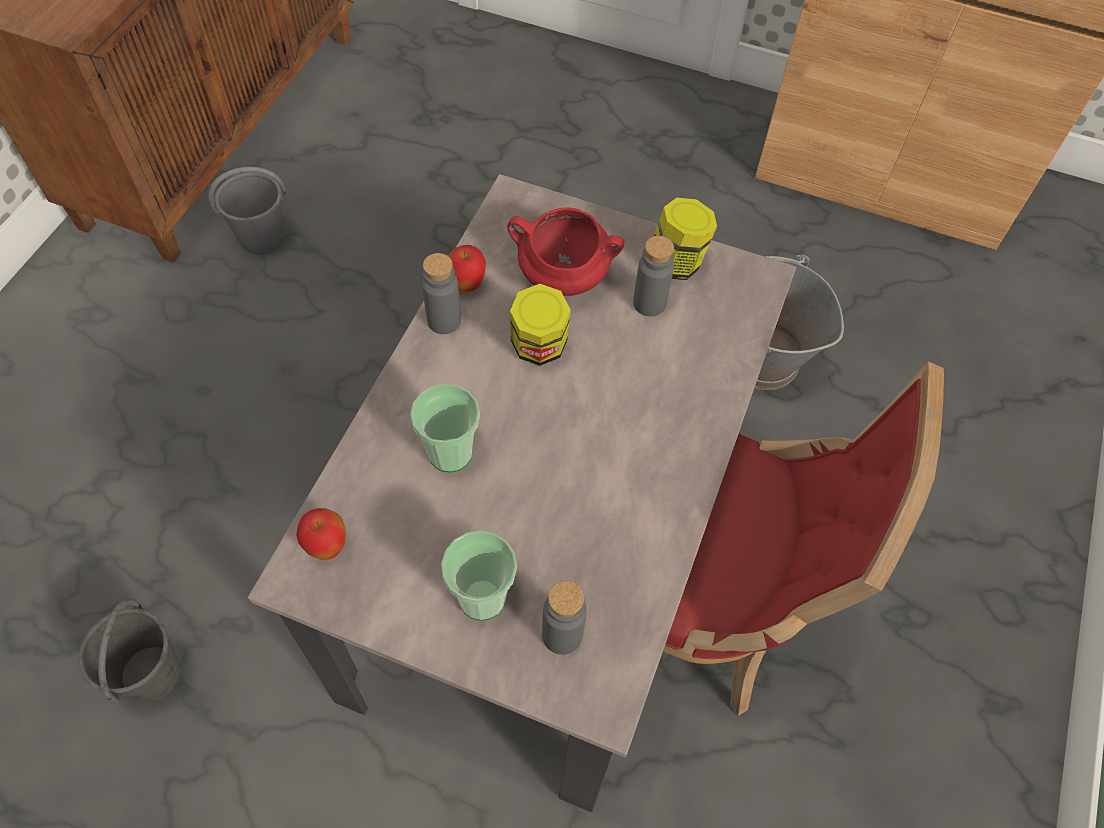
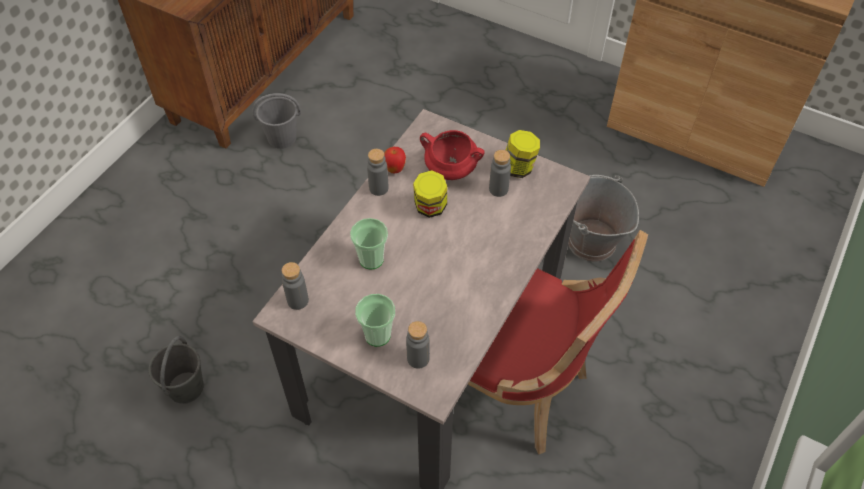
camera: 10 degrees right, 5 degrees down
apple [296,508,346,560] -> grey bottle [282,262,309,310]

